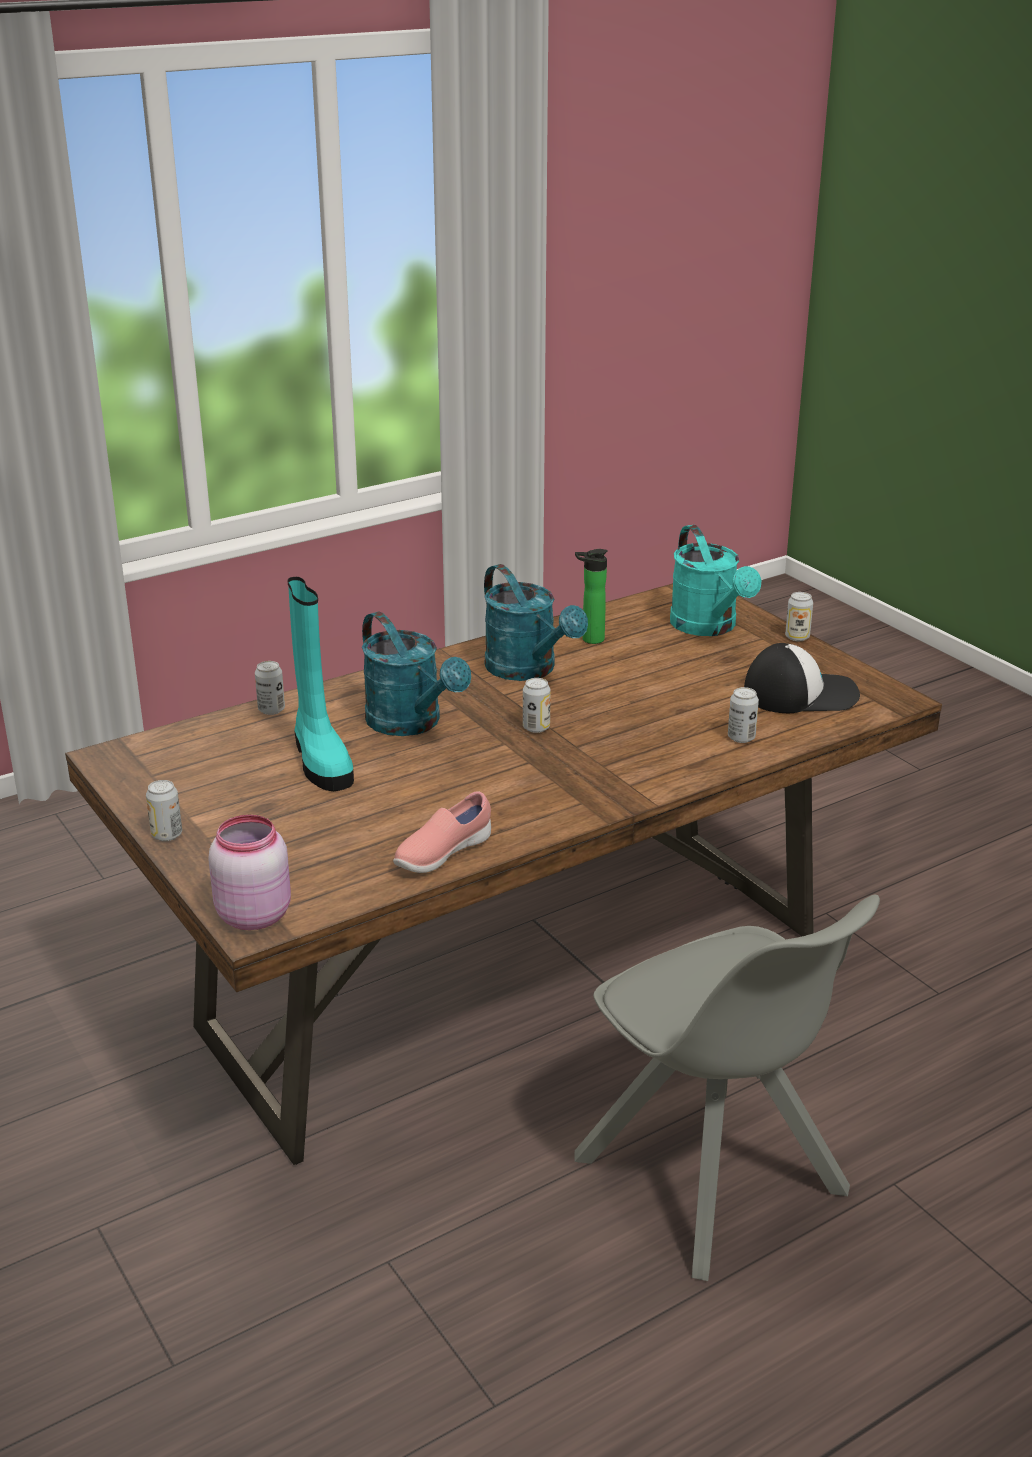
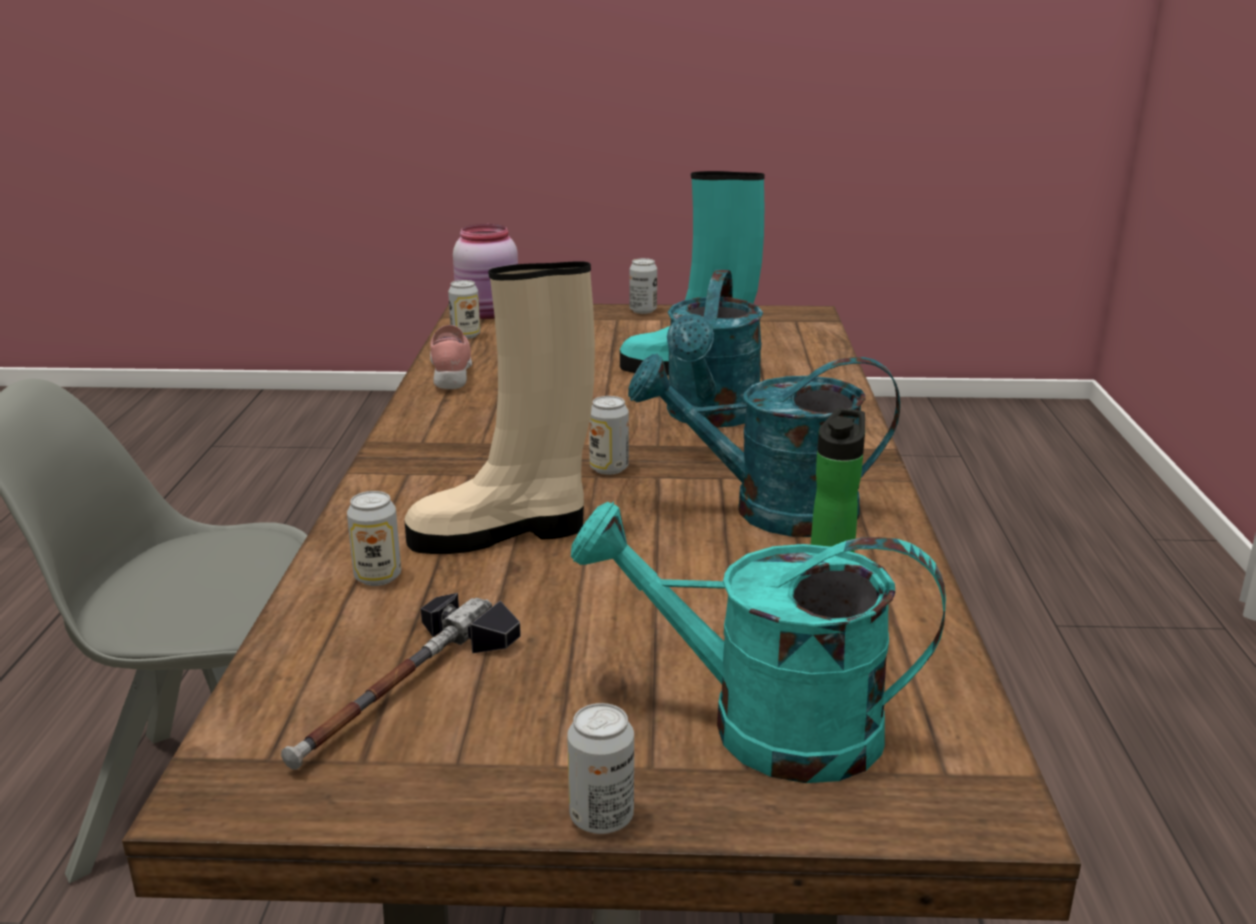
camera: 125 degrees right, 5 degrees down
can [255,661,285,715] -> can moved to [448,280,480,339]
turquoise watering can [362,611,471,736] -> turquoise watering can turned 75 degrees counterclockwise [667,269,763,428]
cap [744,643,860,713] -> hammer [281,593,521,770]
none -> beige boot [404,261,595,554]

